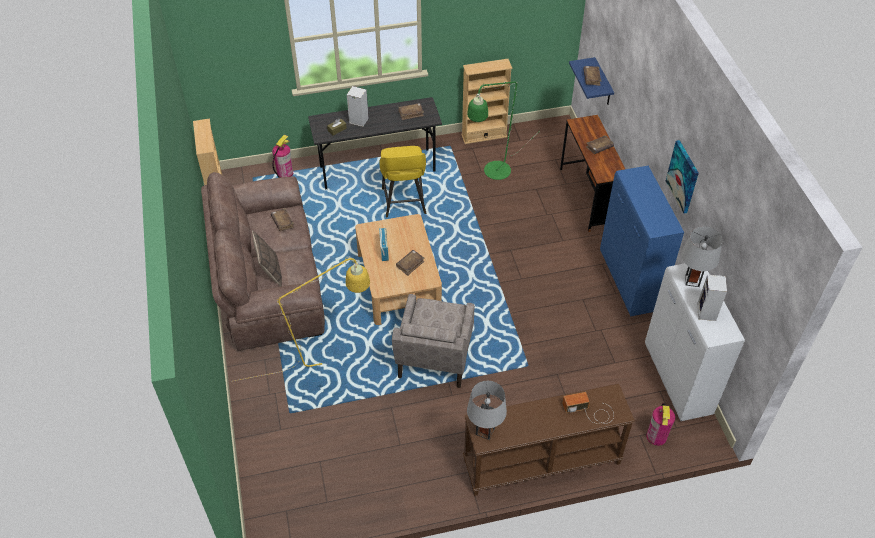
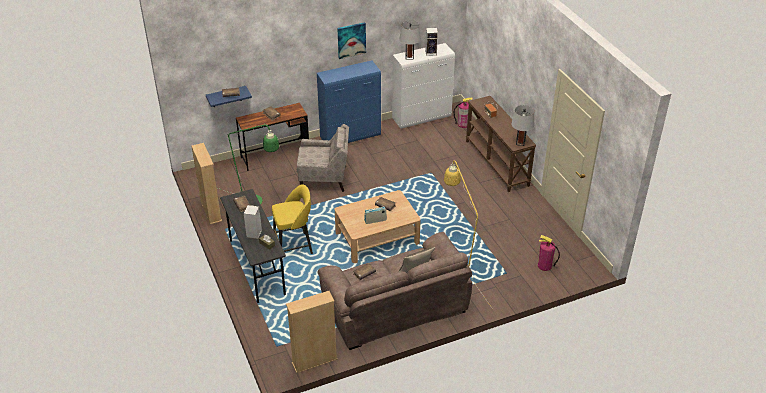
camera: 100 degrees left, 10 degrees down
fire extinguisher [272,135,293,178] -> fire extinguisher moved to [538,235,560,271]
beige armchair [392,294,475,388] -> beige armchair moved to [297,124,349,192]

